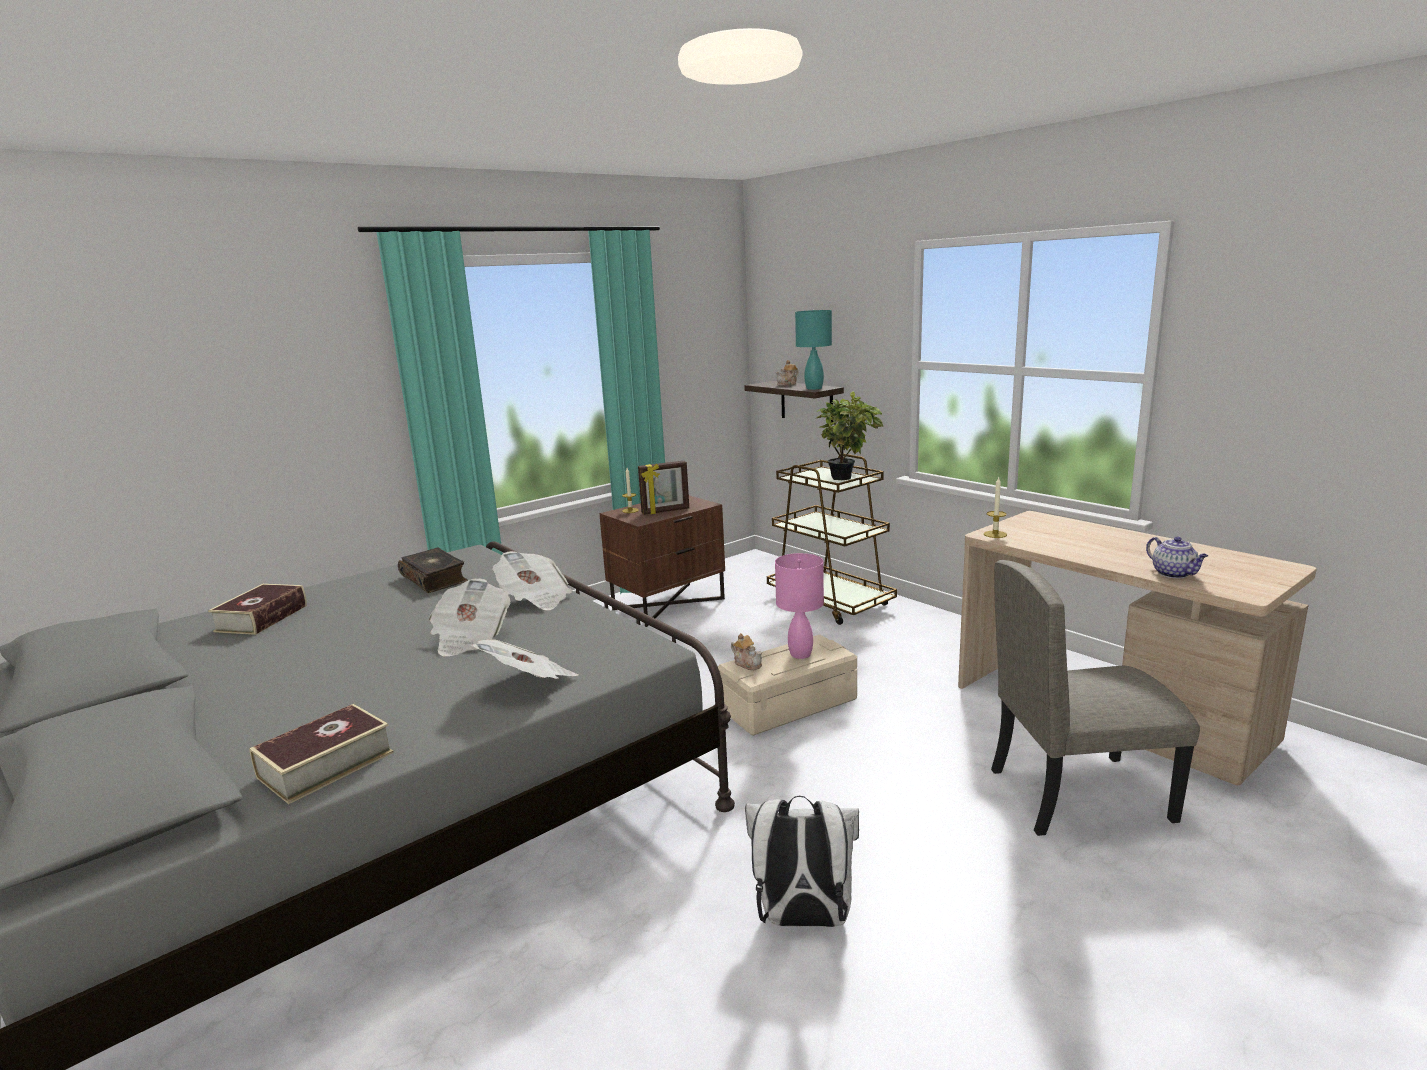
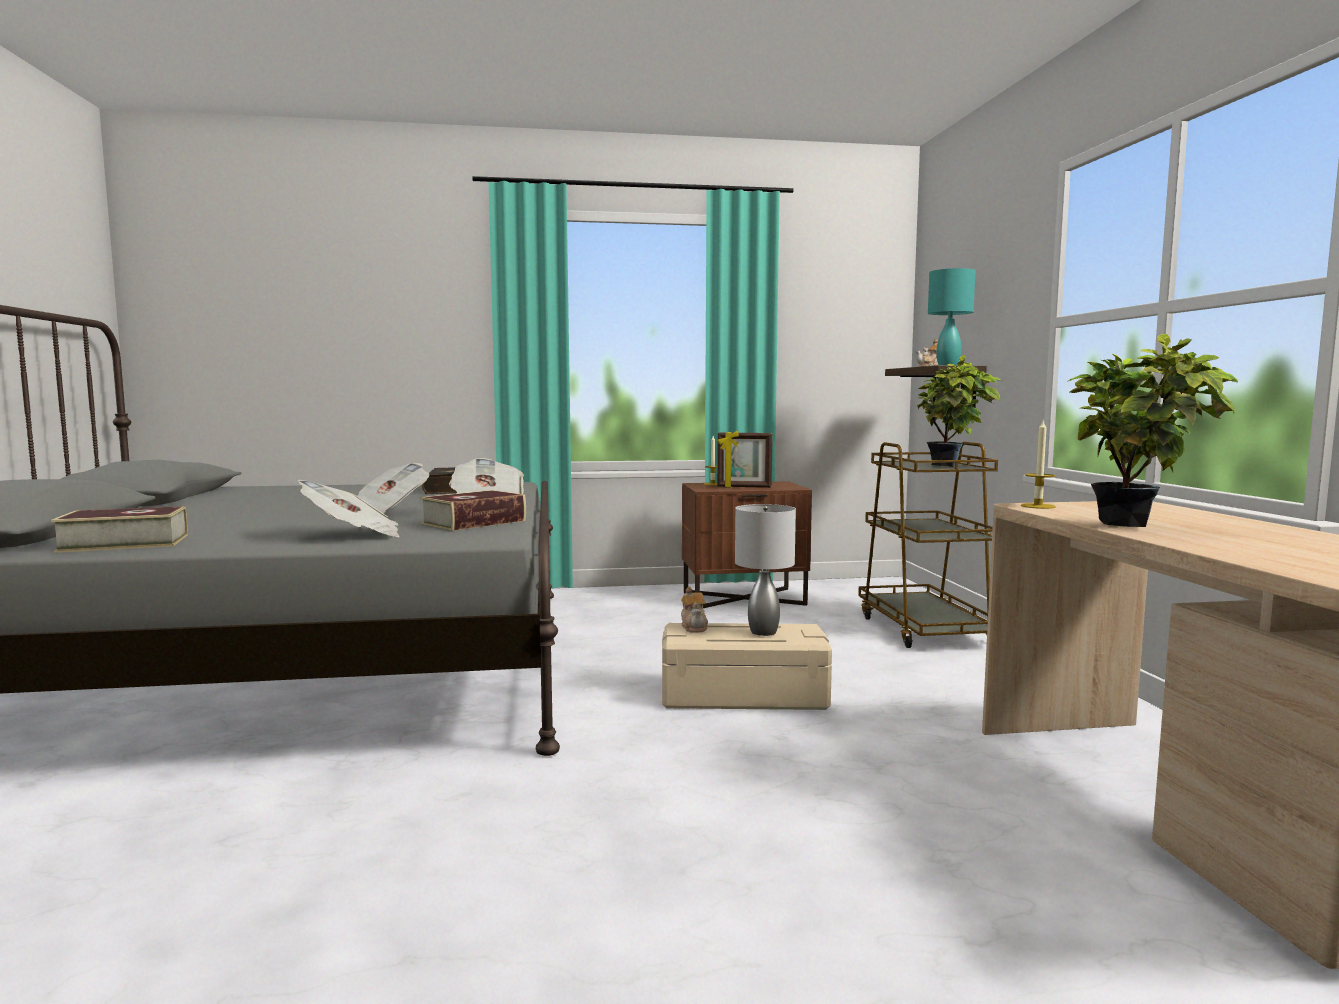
camera: 30 degrees right, 10 degrees down
book [208,584,307,635] -> book moved to [420,490,526,531]
white backpack [745,796,859,927] -> none
pink table lamp [775,553,824,659] -> grey table lamp [735,504,796,636]
beige chair [991,560,1200,836] -> none
teapot [1146,536,1208,578] -> none
none -> potted plant [1067,334,1238,527]

